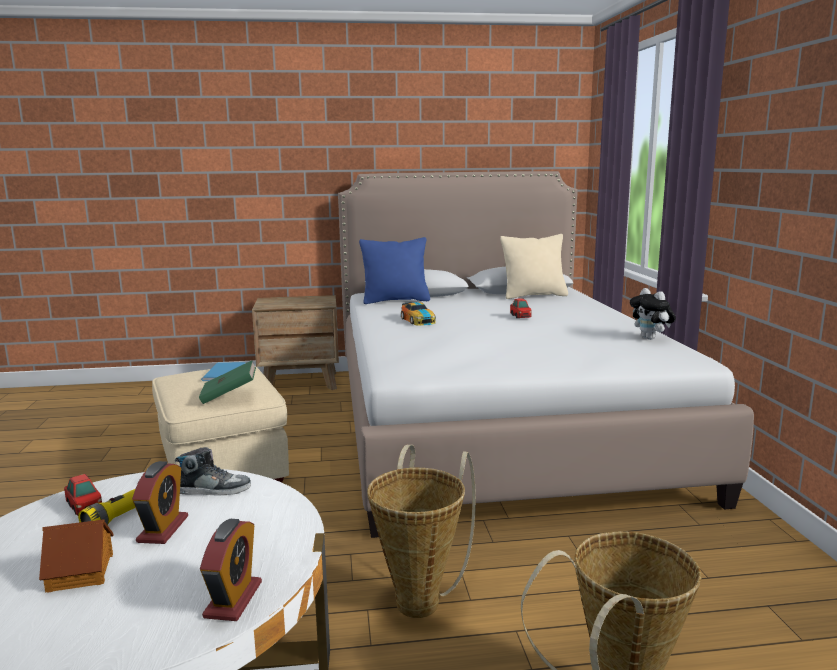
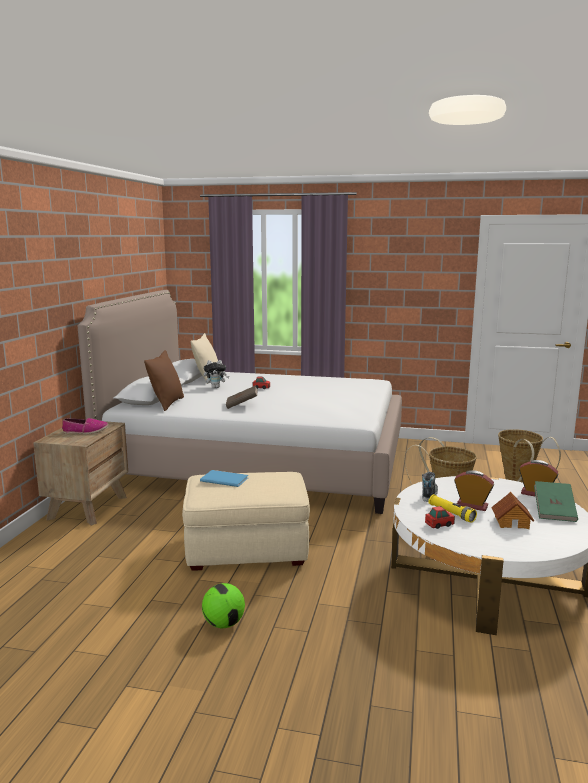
camera: 70 degrees left, 0 degrees up
green book [199,361,256,404] -> green book moved to [534,481,578,522]
blue pillow [359,237,430,304] -> brown pillow [144,350,184,411]
toy car [401,302,436,326] -> brown book [226,385,258,409]
plush toy [630,288,676,340] -> plush toy moved to [204,360,230,388]
none -> shoe [62,418,109,434]
none -> football [202,583,245,628]

